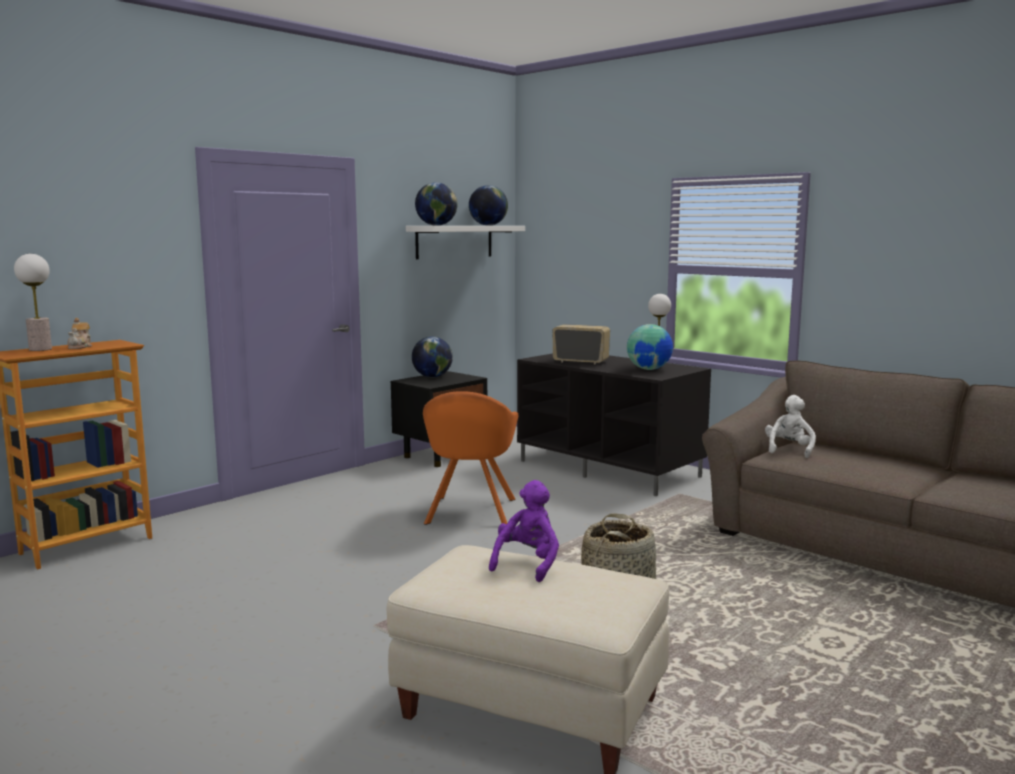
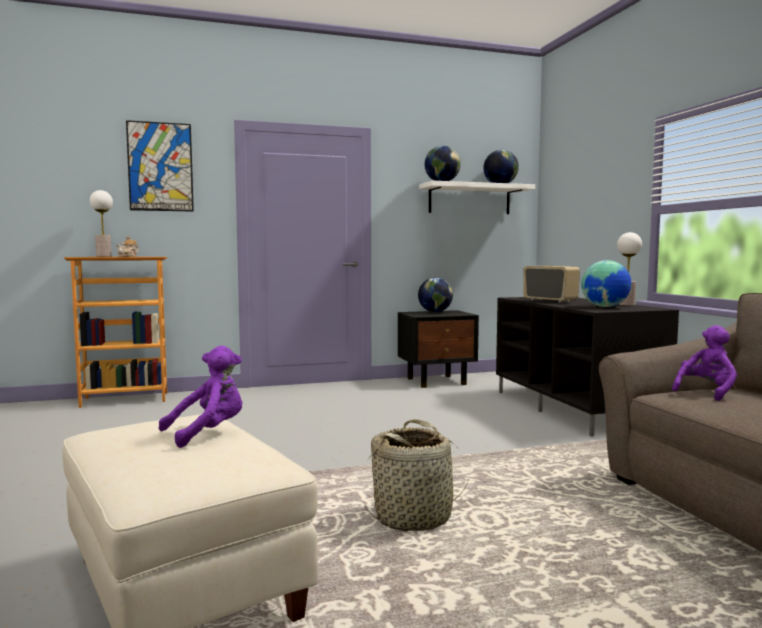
camera: 30 degrees right, 5 degrees down
orange armchair [423,391,518,525] -> none
white plush toy [765,395,816,458] -> purple plush toy [672,325,737,401]
none -> picture [126,120,194,212]

